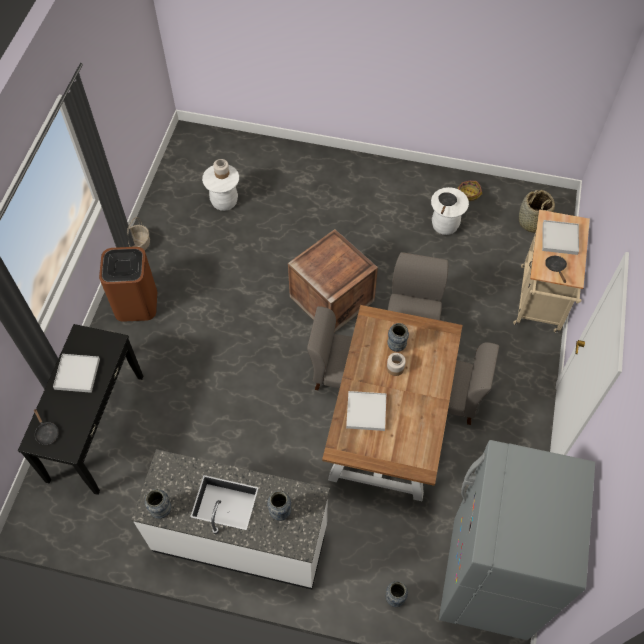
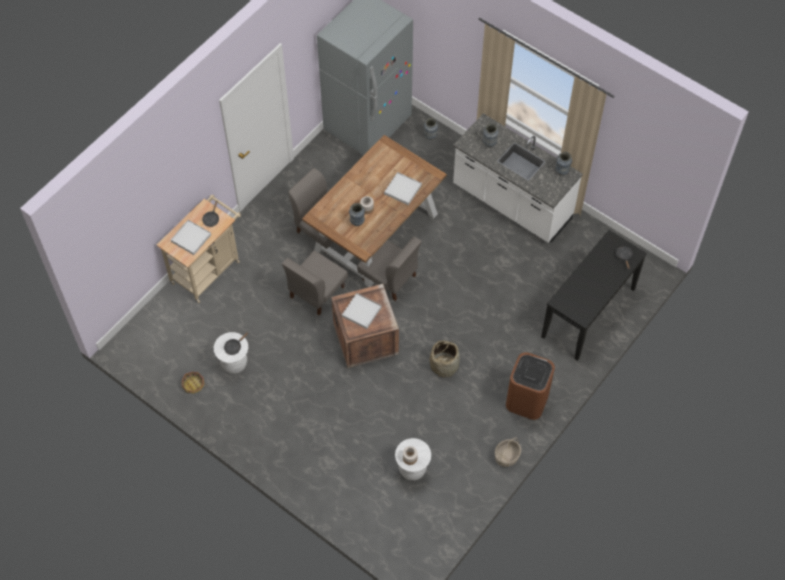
camera: 155 degrees left, 0 degrees up
white tray [53,354,100,393] -> white tray moved to [342,293,382,329]
basket [519,190,555,233] -> basket moved to [430,340,460,378]

